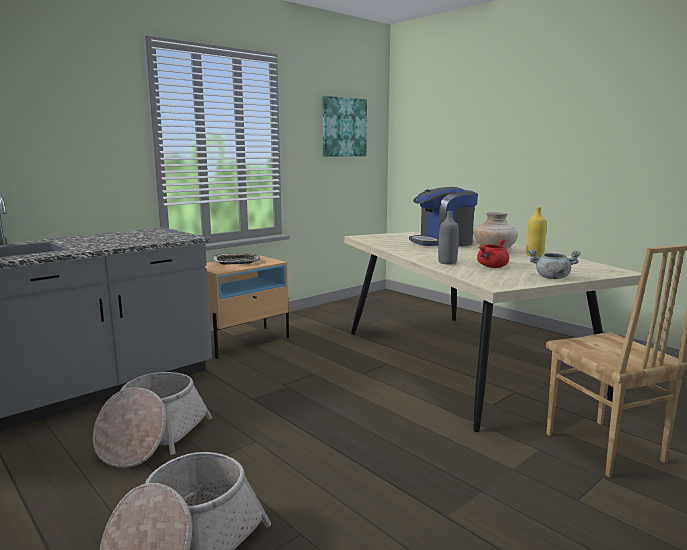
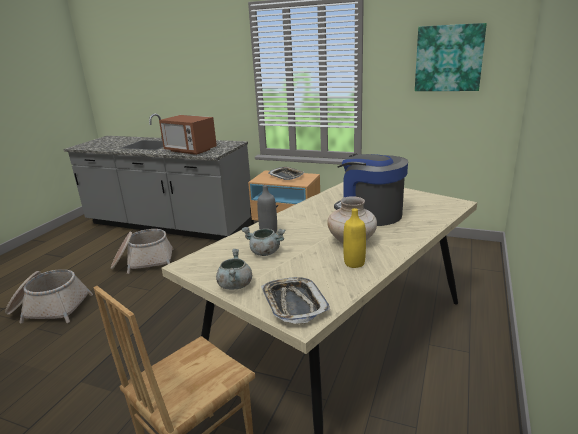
camera: 65 degrees right, 10 degrees up
red cooking pot [477,239,509,268] -> grey cooking pot [241,227,285,256]
none -> microwave [159,115,217,155]
none -> tray [261,277,330,324]

